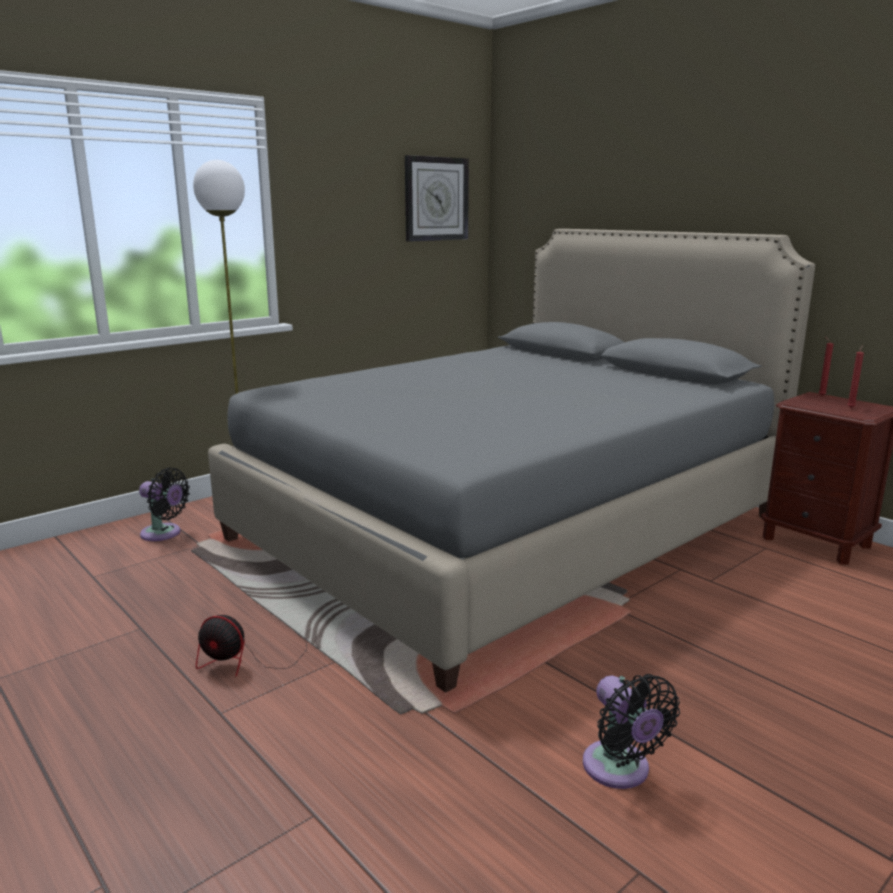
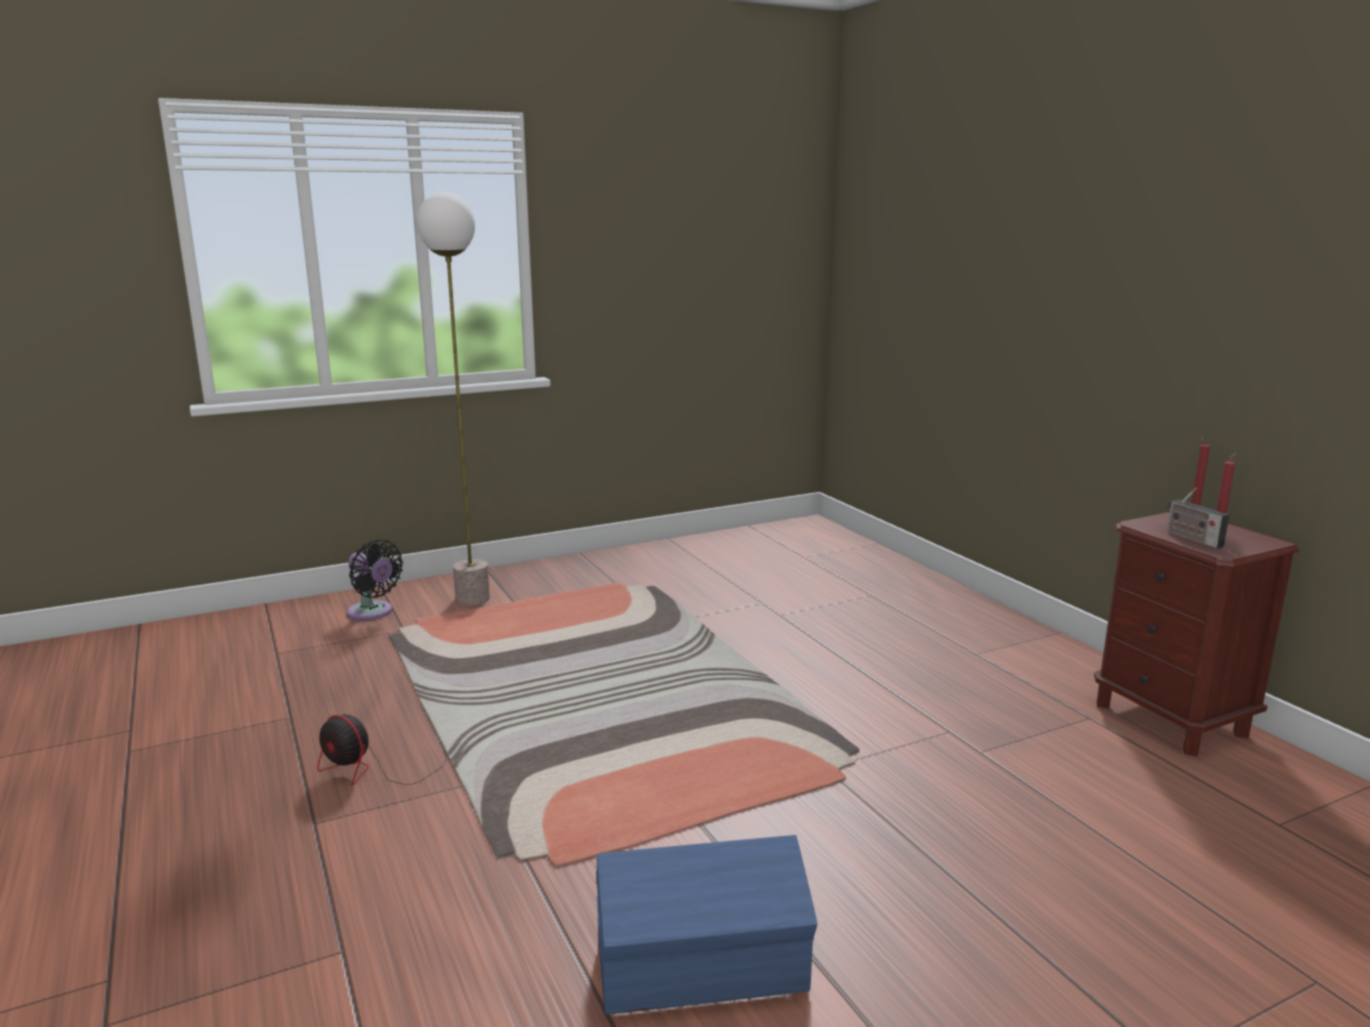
camera: 15 degrees right, 0 degrees up
grey bed [208,229,815,693] -> none
wall clock [405,155,469,242] -> none
black fan [583,674,680,789] -> blue storage box [596,835,817,1015]
none -> radio [1167,487,1229,549]

